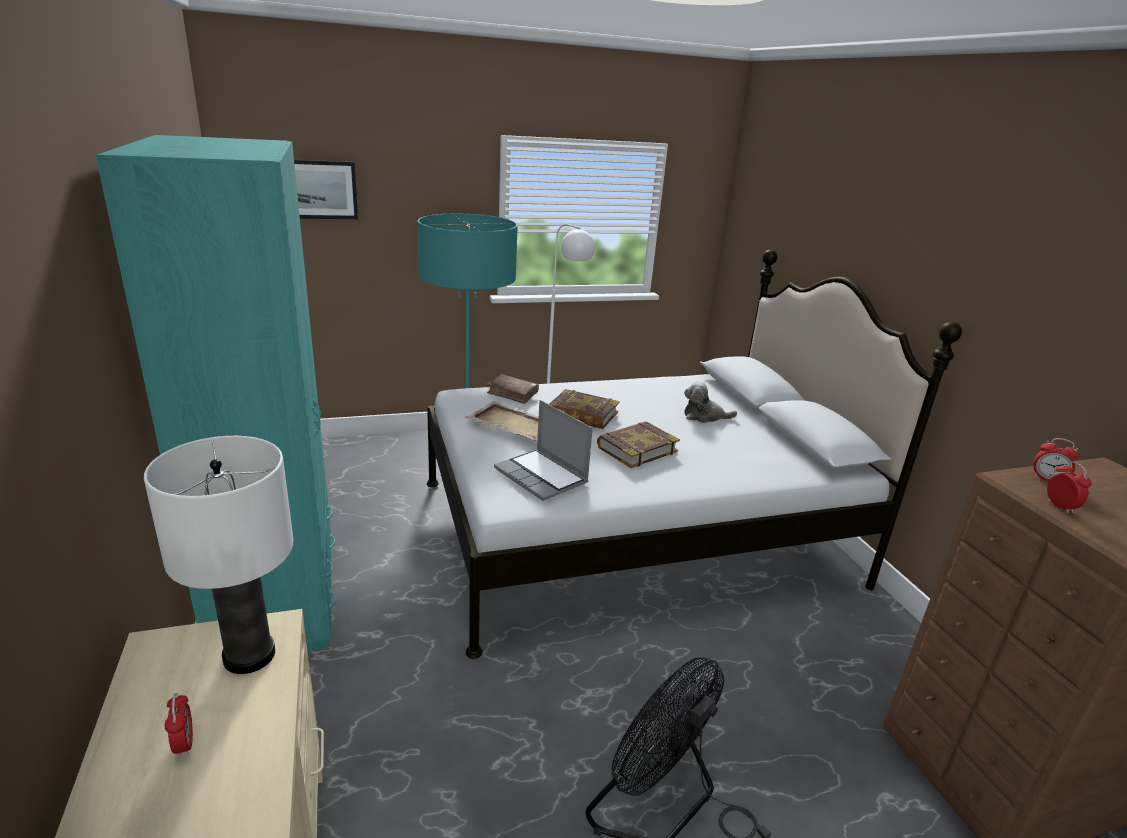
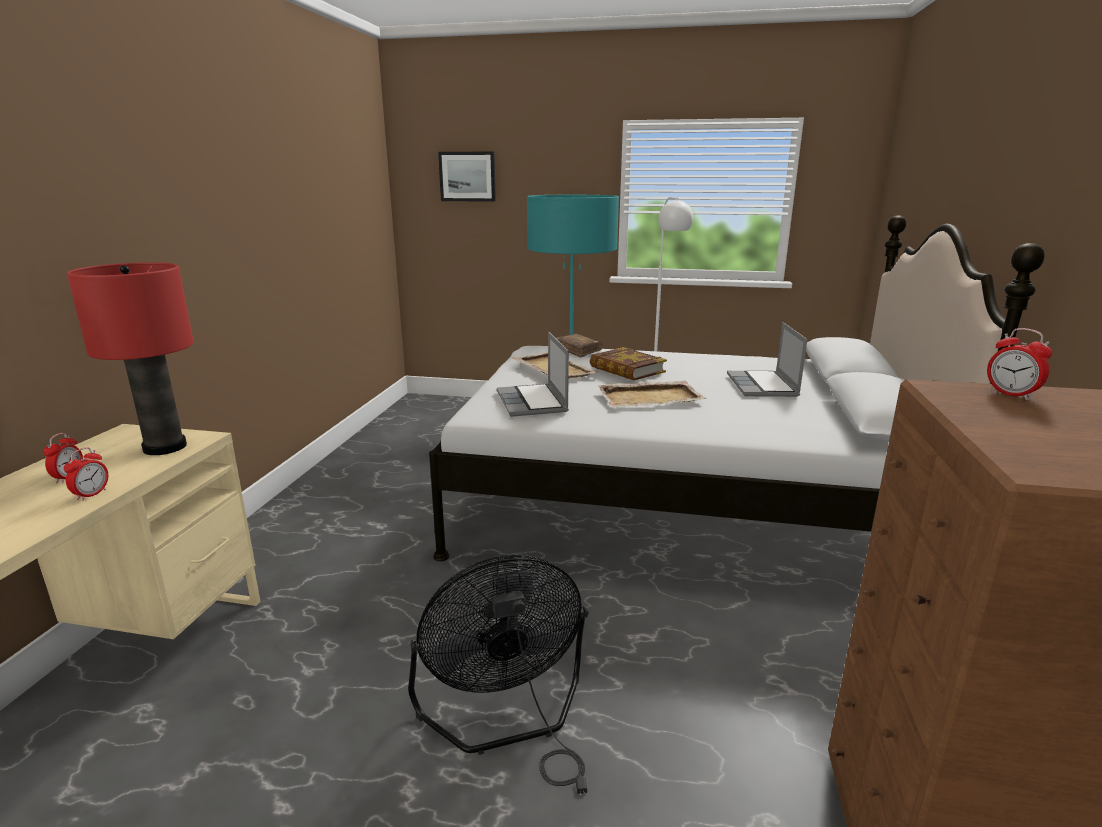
camera: 30 degrees right, 5 degrees down
turquoise wardrobe [96,135,336,652] -> none
white table lamp [144,436,293,674] -> red table lamp [67,262,194,455]
book [597,422,680,468] -> beige tray [598,381,706,407]
plush toy [684,381,737,423] -> laptop [727,322,807,397]
alarm clock [1047,461,1092,514] -> alarm clock moved to [64,447,108,501]

